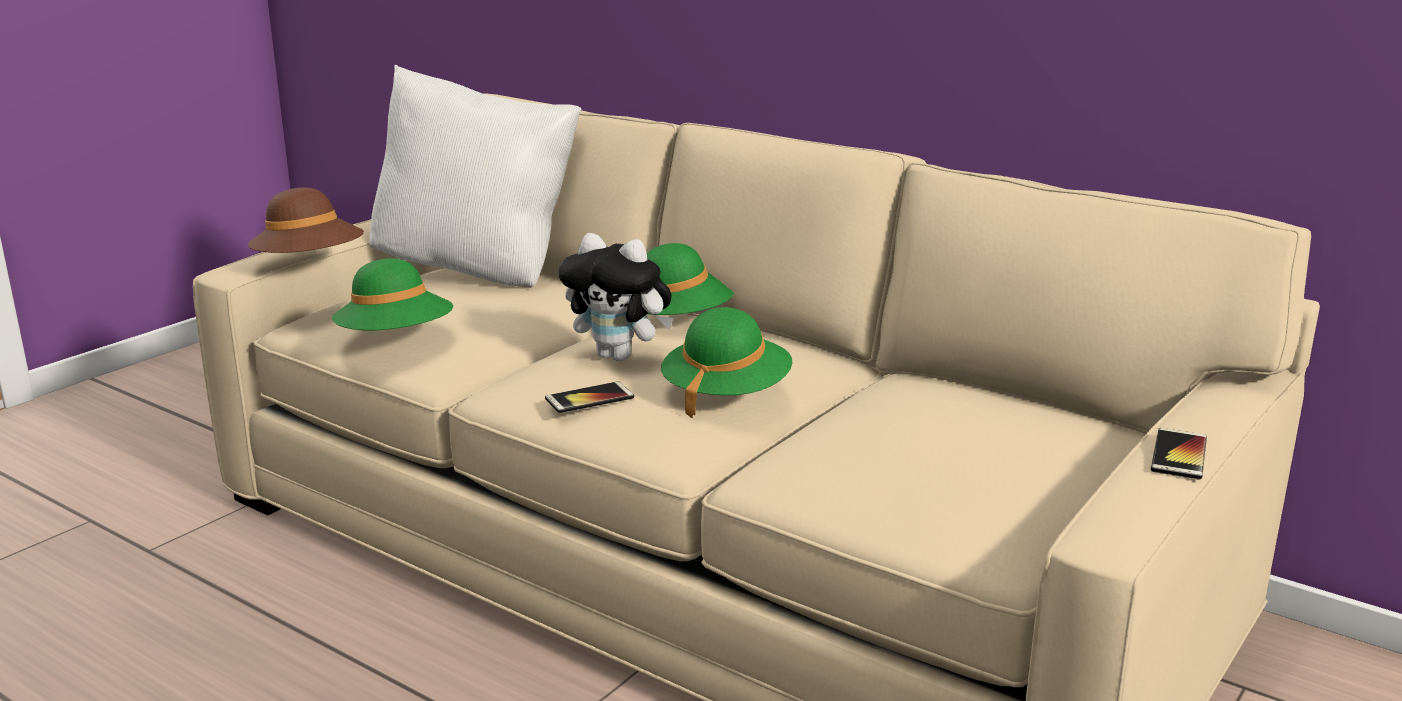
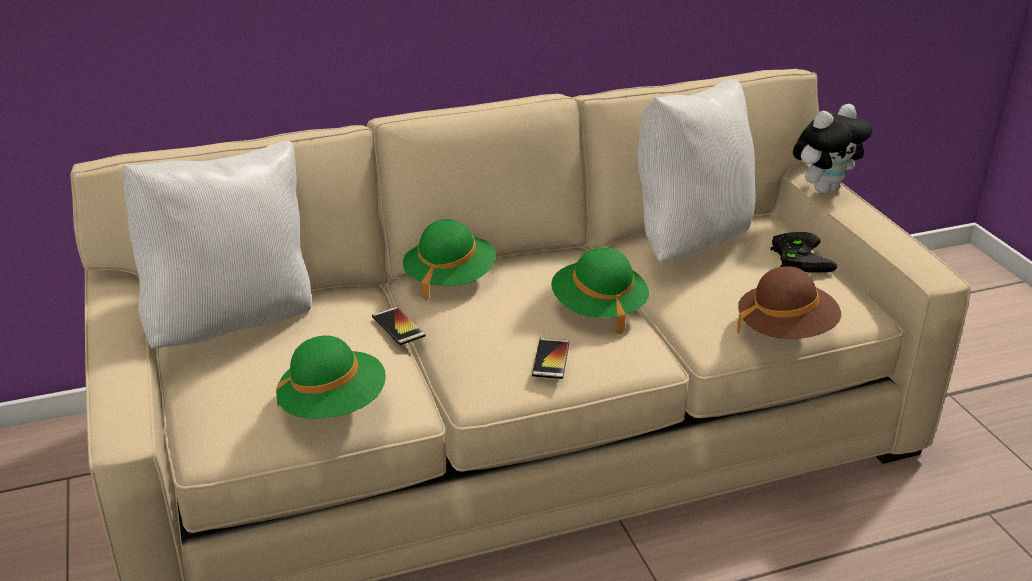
camera: 55 degrees left, 10 degrees up
brown hat [248,188,364,253] -> brown hat moved to [737,266,841,339]
plush toy [559,233,674,361] -> plush toy moved to [793,104,872,194]
phone [1151,428,1207,480] -> phone moved to [372,306,426,345]
none -> white pillow [638,79,755,262]
none -> black game controller [770,232,837,273]

